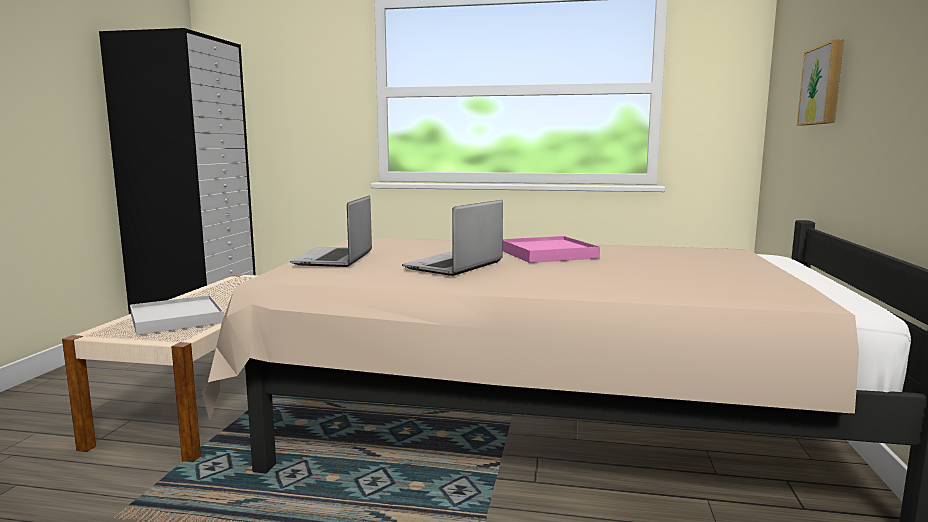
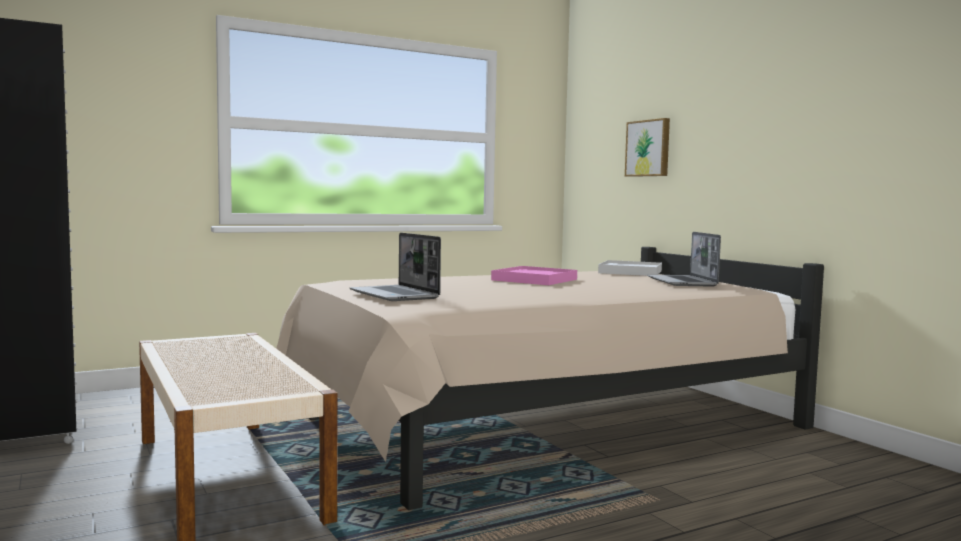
camera: 40 degrees left, 5 degrees down
white tray [130,295,224,335] -> white tray moved to [598,260,662,276]
laptop [402,200,503,276] -> laptop moved to [647,232,721,287]

